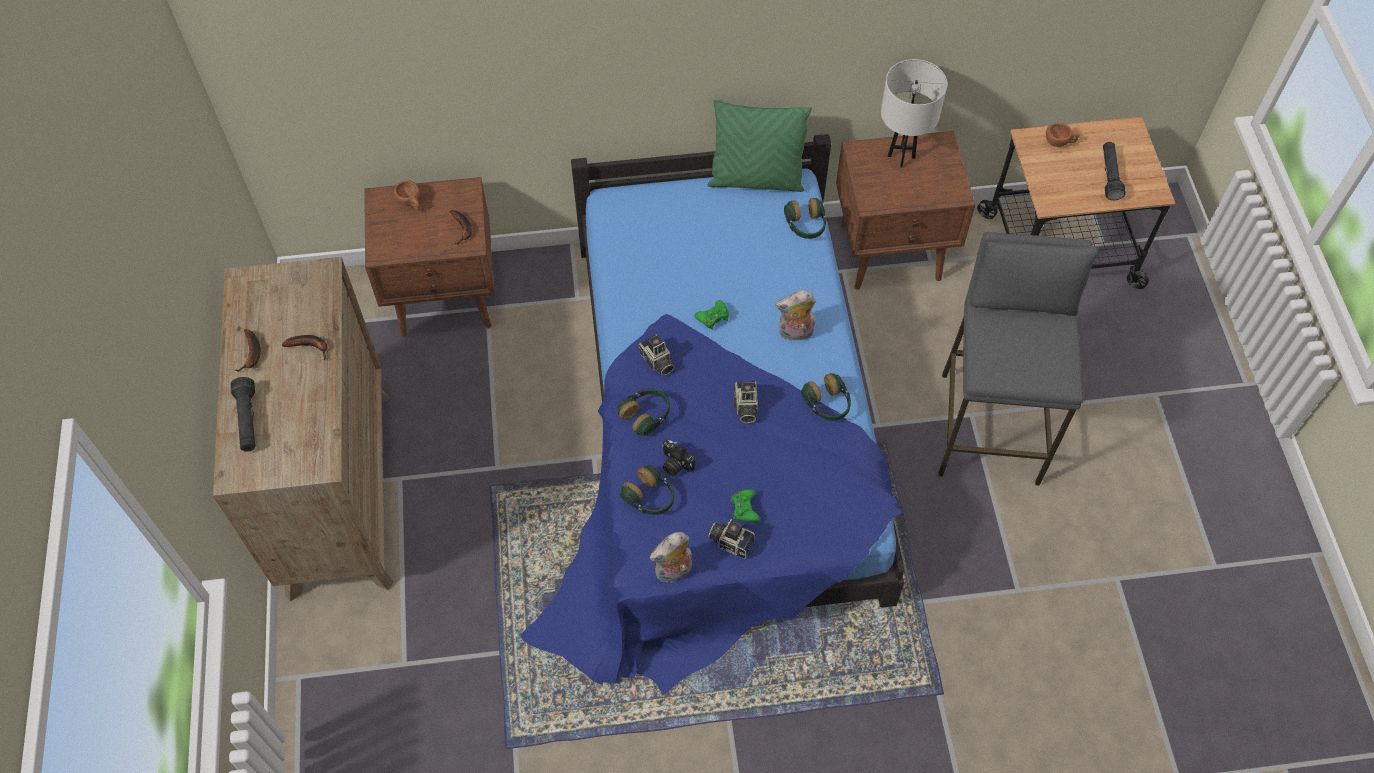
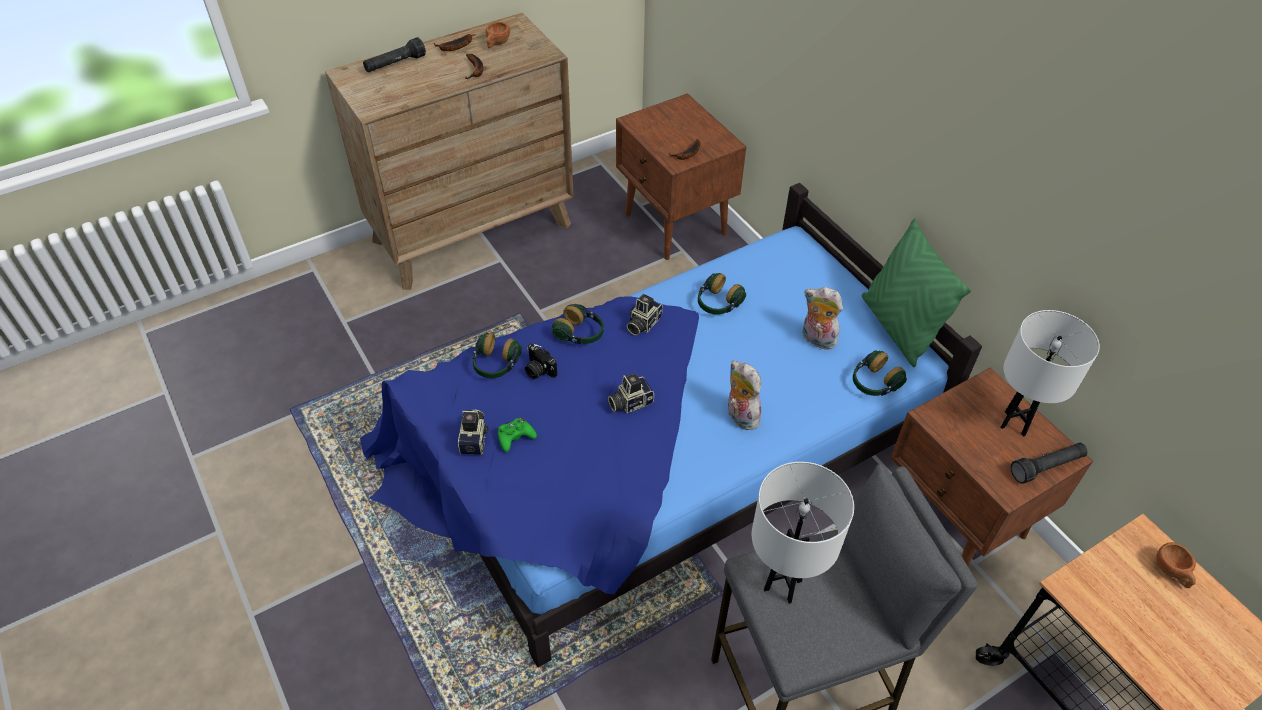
camera: 65 degrees right, 10 degrees down
brown cup [394,180,420,211] -> brown cup moved to [486,22,510,48]
plush toy [649,532,692,584] -> plush toy moved to [803,287,843,350]
camera [662,440,695,476] -> camera turned 60 degrees counterclockwise [525,343,557,380]
green game controller [694,300,729,330] -> none
headphones [801,373,851,421] -> headphones moved to [698,273,746,315]
black flashlight [1103,142,1126,200] -> black flashlight moved to [1011,443,1088,484]
none -> white table lamp [752,462,854,604]

